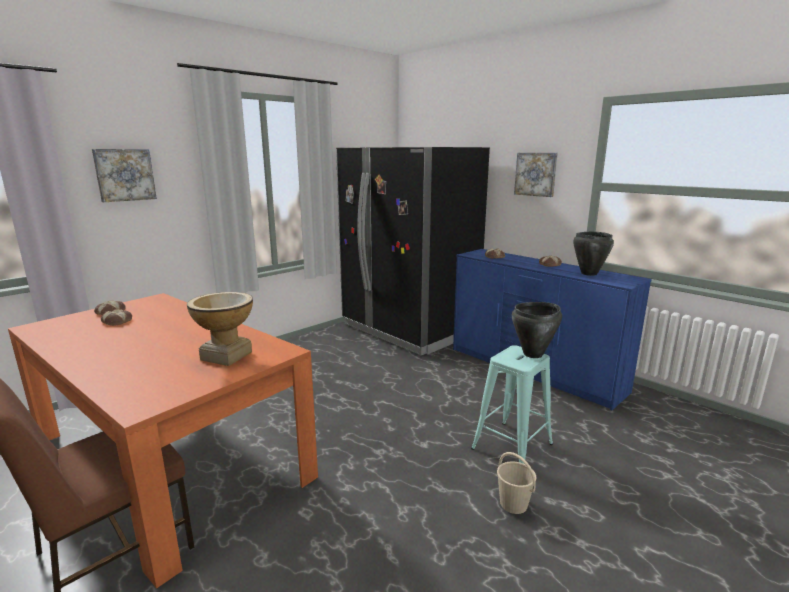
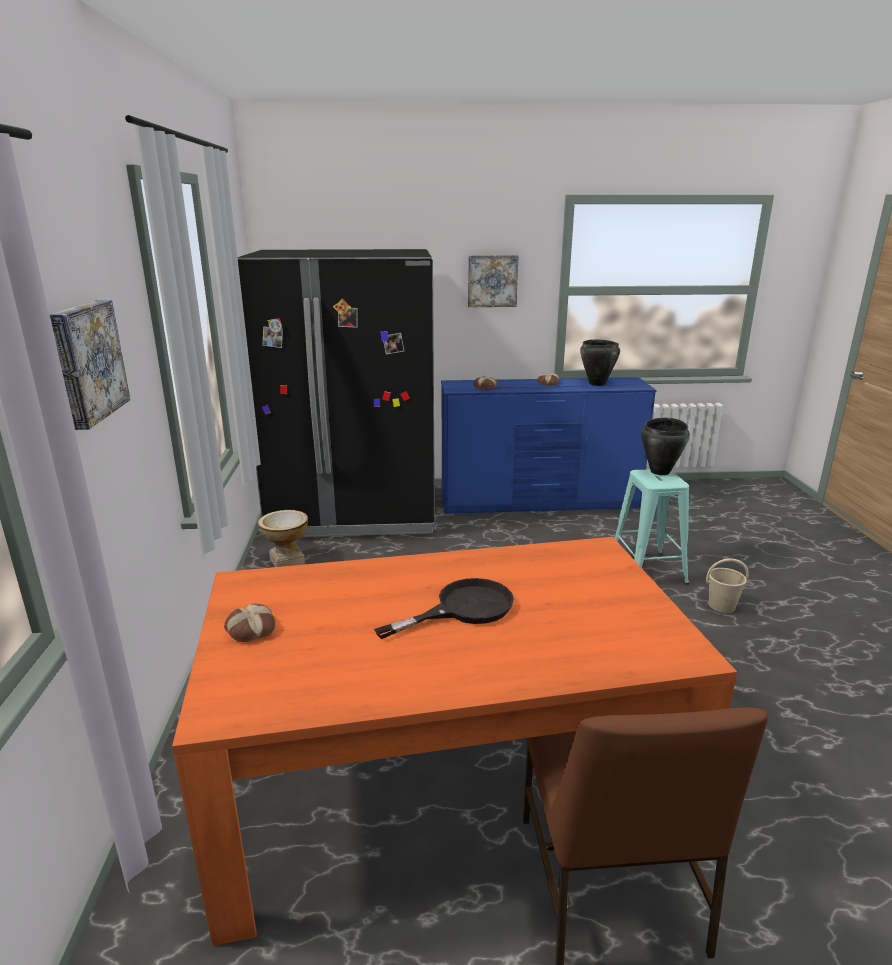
camera: 50 degrees left, 5 degrees up
bread [101,309,132,326] -> none
vase [187,292,253,366] -> vase moved to [258,510,308,567]
none -> black frying pan [374,578,514,639]

